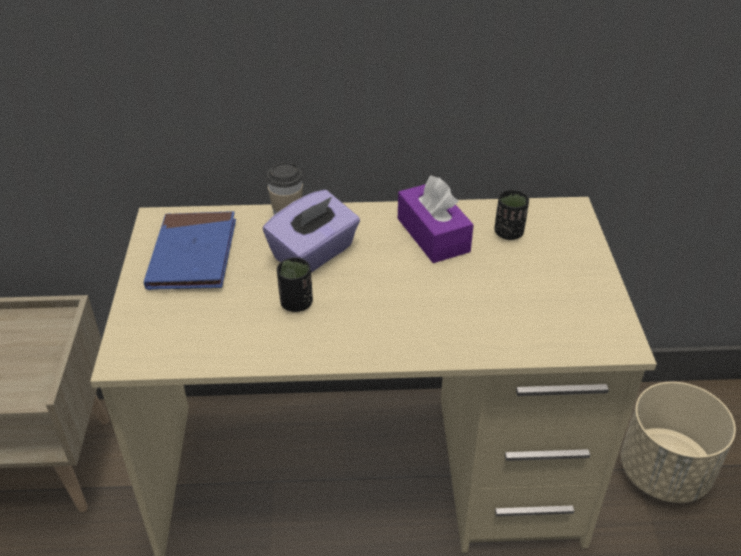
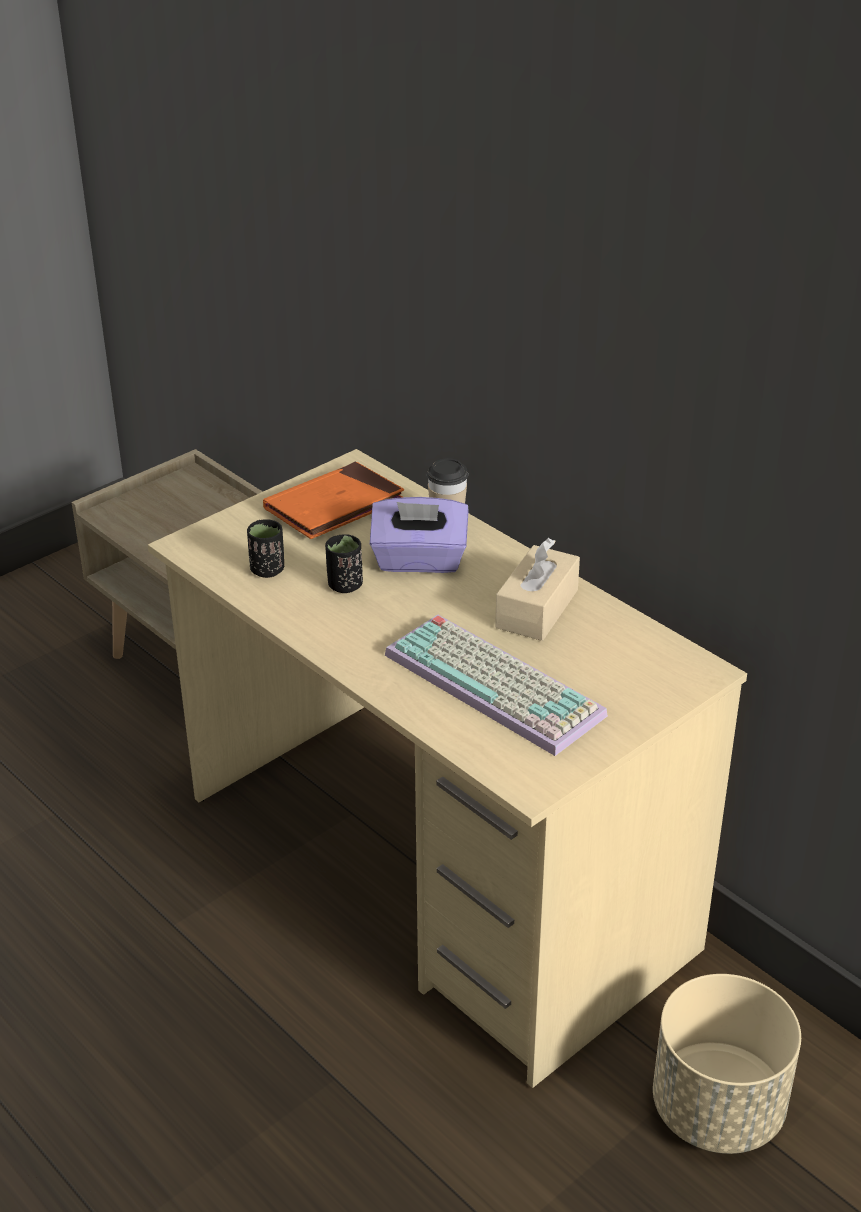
camera: 50 degrees right, 5 degrees down
blue book [144,211,236,290] -> orange book [263,462,404,539]
purple tissue box [398,175,474,263] -> beige tissue box [495,538,580,641]
black cup [494,190,529,240] -> black cup moved to [247,519,284,578]
none -> keyboard [385,615,608,756]

